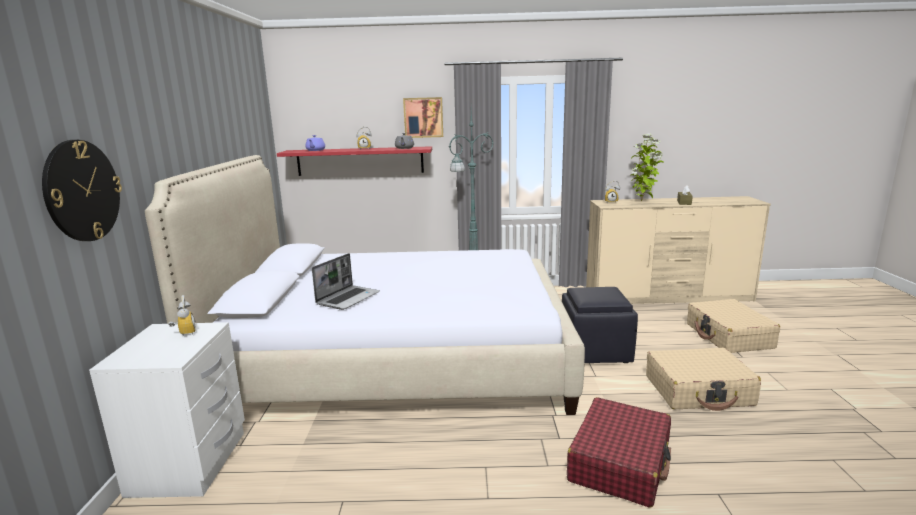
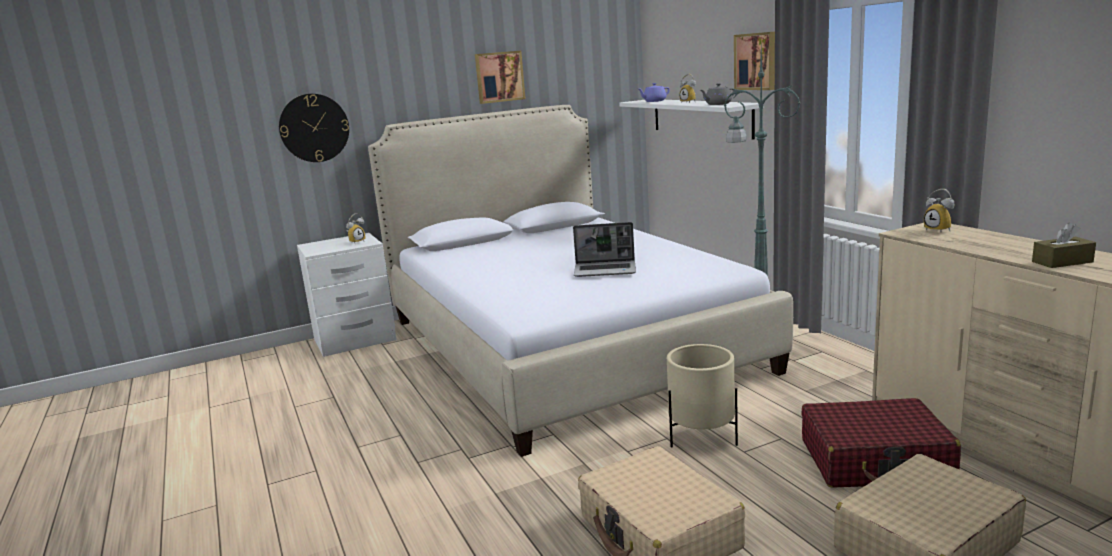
camera: 65 degrees right, 0 degrees up
red shelf [277,146,432,176] -> white shelf [619,100,764,140]
laptop [312,253,380,310] -> laptop moved to [573,222,636,277]
black ottoman [562,287,638,363] -> beige planter [667,344,738,448]
red suitcase [567,397,671,508] -> red suitcase moved to [801,398,961,488]
potted plant [631,133,663,202] -> none
none -> picture [475,51,525,104]

